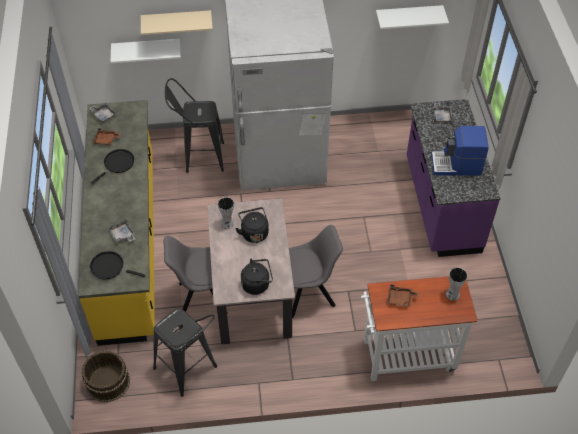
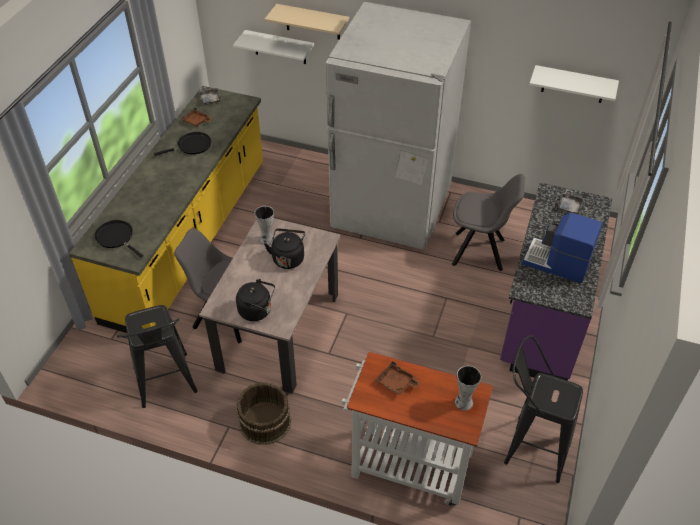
camera: 25 degrees right, 5 degrees down
brown bucket [82,350,130,402] -> brown bucket moved to [236,382,291,445]
grey tray [108,220,135,242] -> none
black stool [165,78,224,173] -> black stool moved to [504,335,583,483]
grey chair [289,225,343,318] -> grey chair moved to [452,174,525,271]

